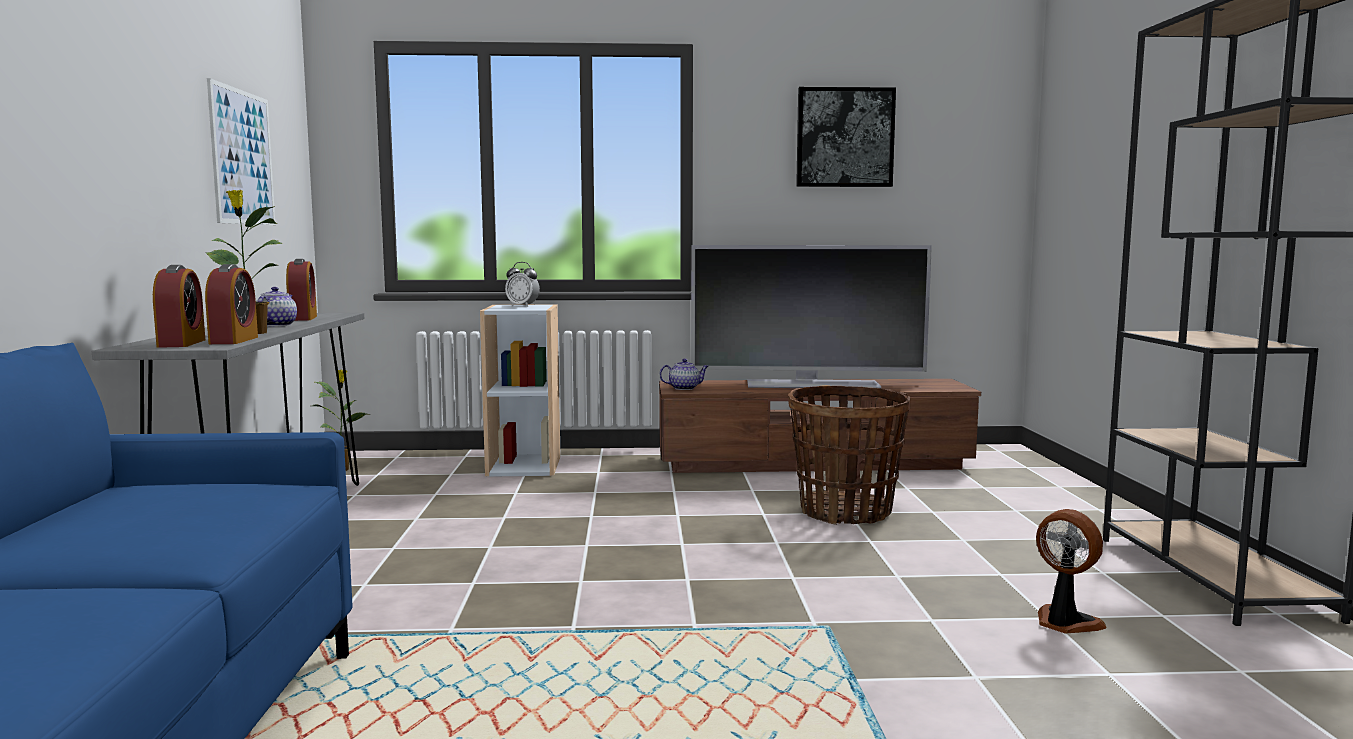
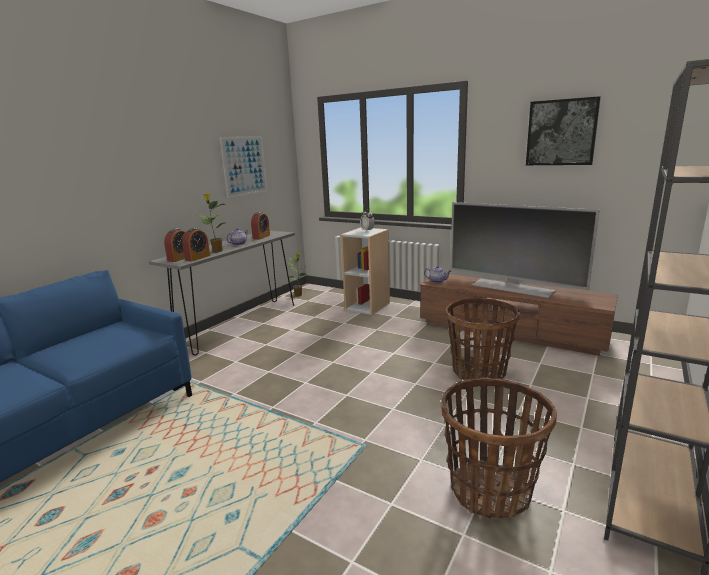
camera: 35 degrees right, 10 degrees up
fan [1036,509,1107,633] -> basket [441,378,557,519]

